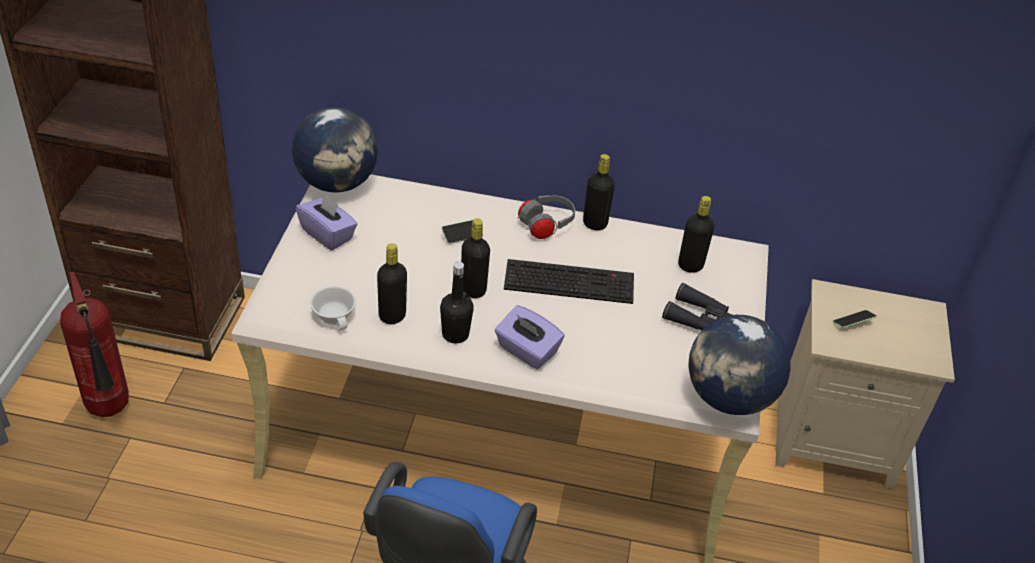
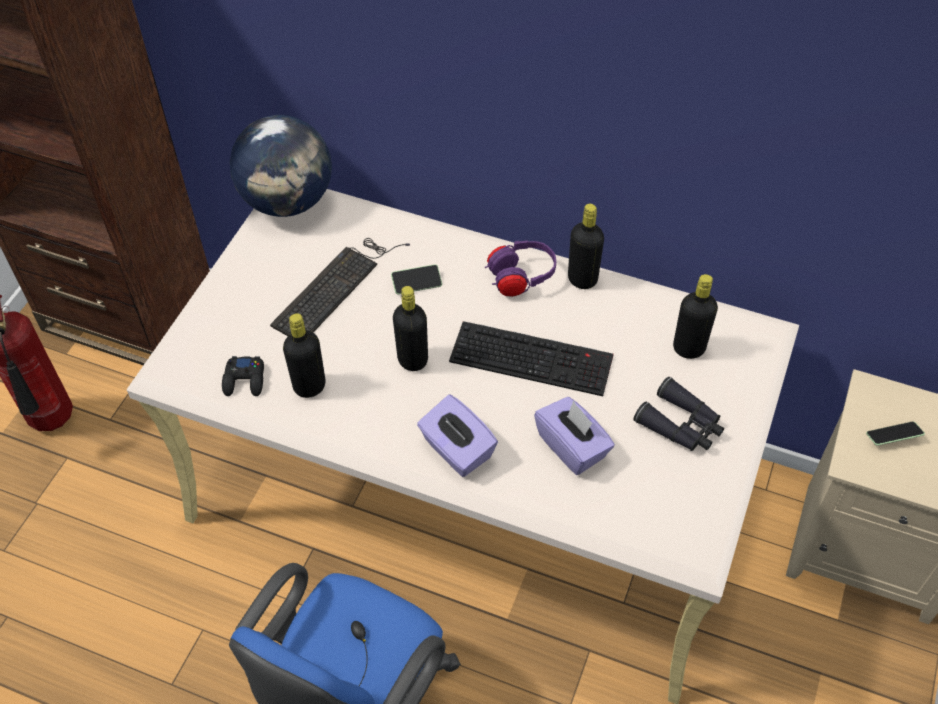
camera: 15 degrees right, 10 degrees up
purple tissue box [296,194,358,250] -> purple tissue box moved to [534,397,615,475]
white cup [310,286,356,331] -> black game controller [222,356,264,396]
black bottle [440,262,474,344] -> none
grey headphones [517,195,575,239] -> purple headphones [485,240,556,297]
globe [688,315,791,415] -> none
none -> keyboard [270,238,410,336]

